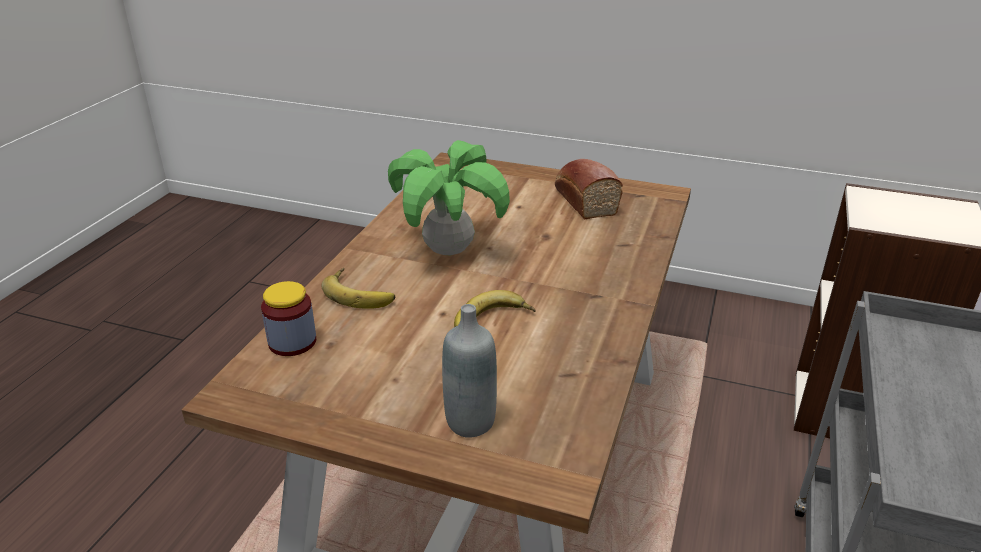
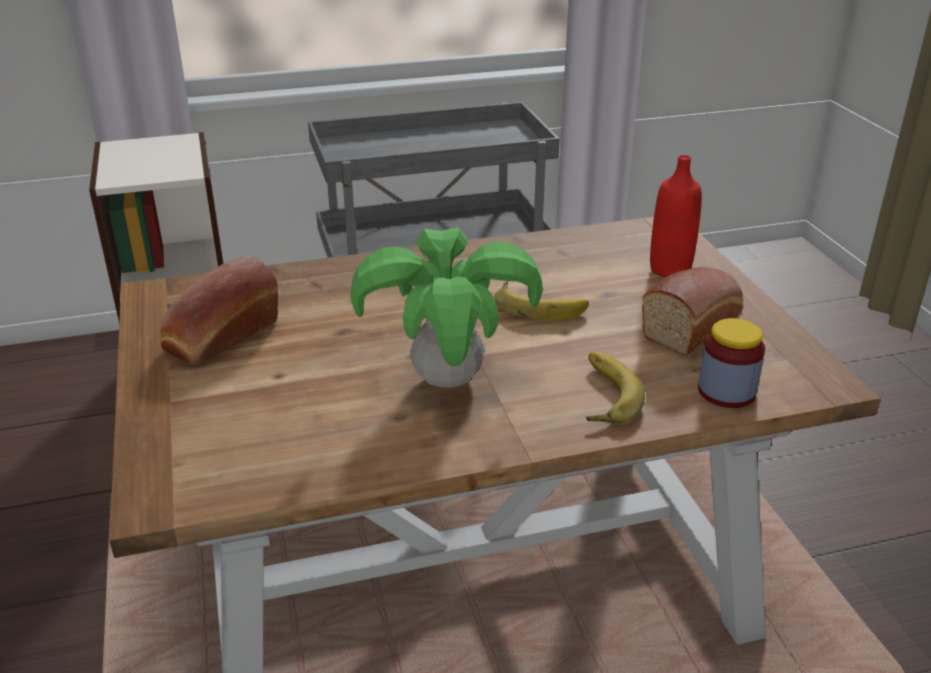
camera: 125 degrees left, 0 degrees up
grey bottle [442,304,497,438] -> red bottle [650,155,702,277]
none -> bread [642,267,743,356]

